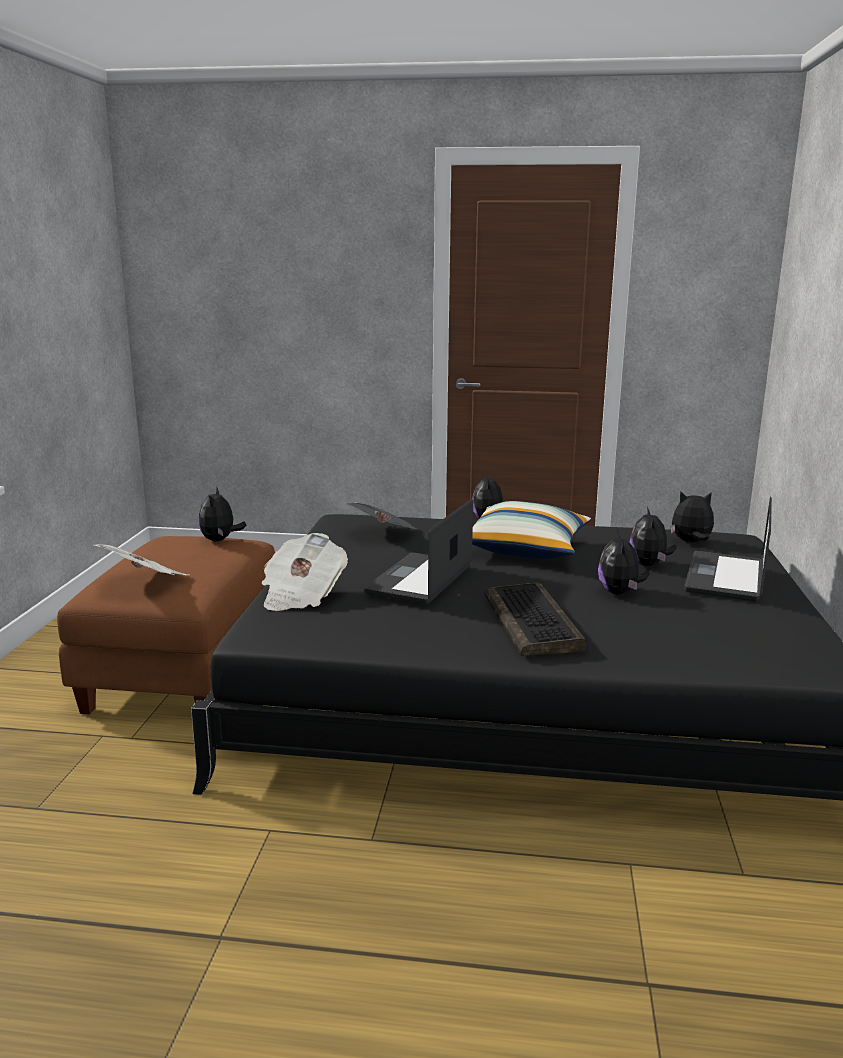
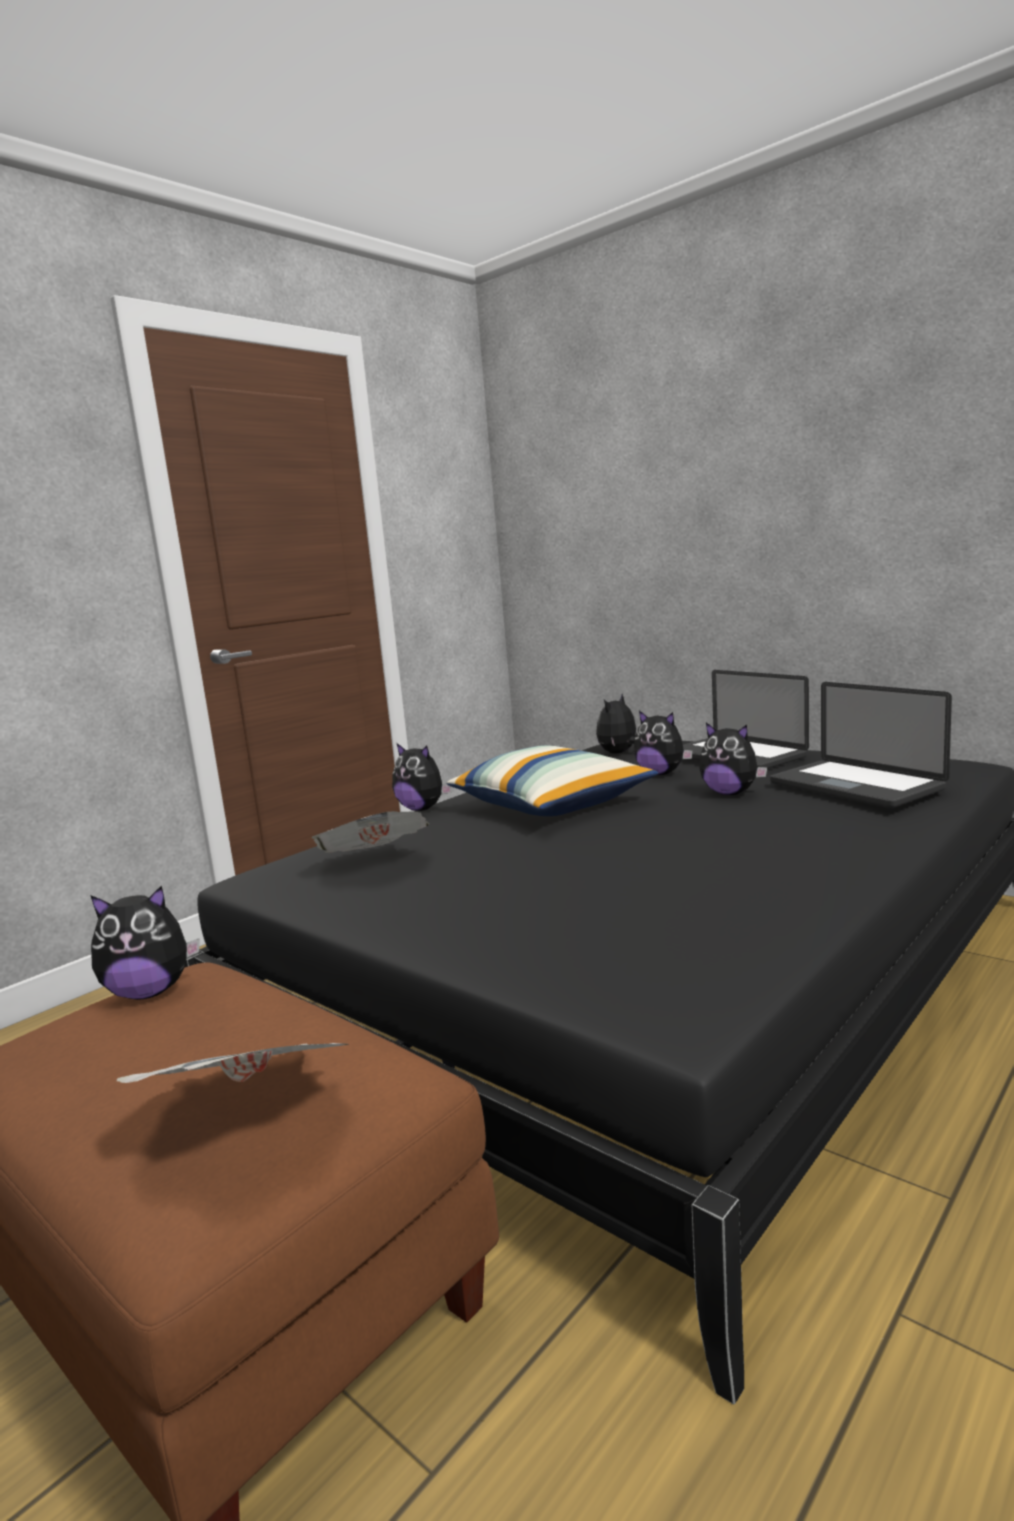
camera: 55 degrees left, 5 degrees down
plush toy [198,487,246,541] -> plush toy turned 45 degrees counterclockwise [90,886,200,1000]
newspaper [262,533,348,611] -> none
laptop [364,499,473,604] -> laptop moved to [770,682,952,808]
keyboard [485,582,588,656] -> none

